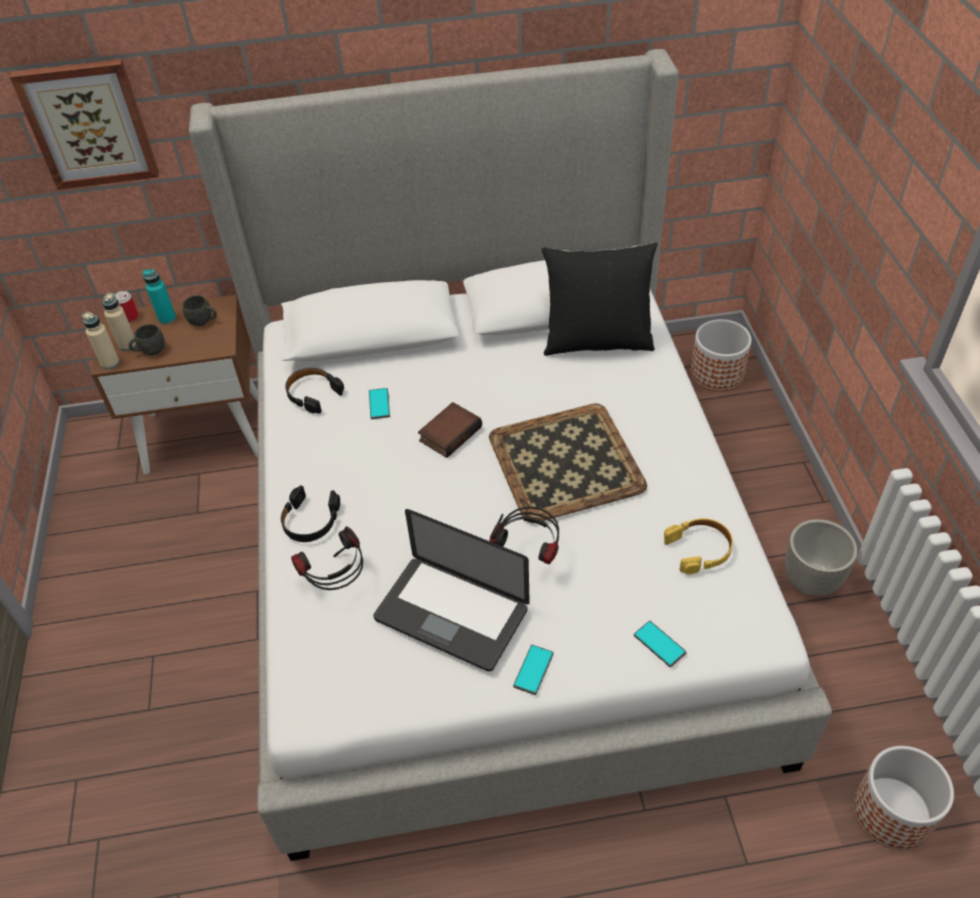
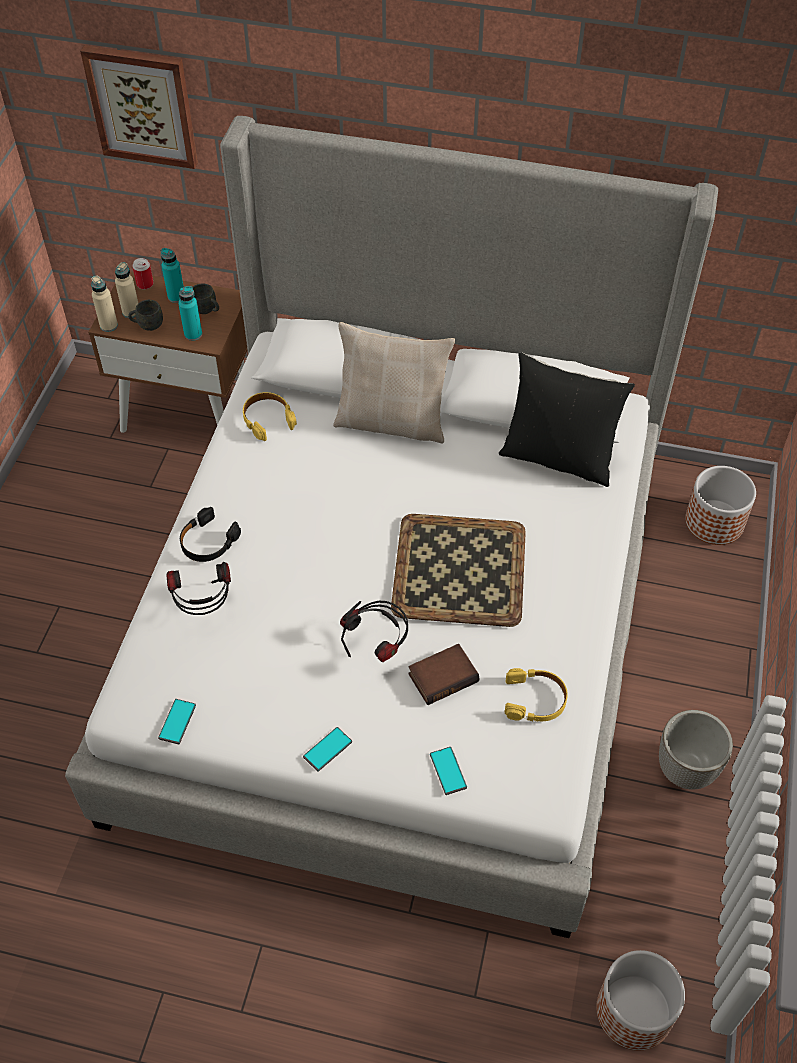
camera: 20 degrees right, 5 degrees up
black headphones [285,368,344,414] -> yellow headphones [243,392,297,441]
phone [369,388,390,419] -> phone moved to [158,699,196,745]
laptop [373,509,530,672] -> none
book [418,402,482,458] -> book moved to [408,644,479,705]
none -> turquoise bottle [178,286,202,341]
none -> beige pillow [333,322,455,443]

